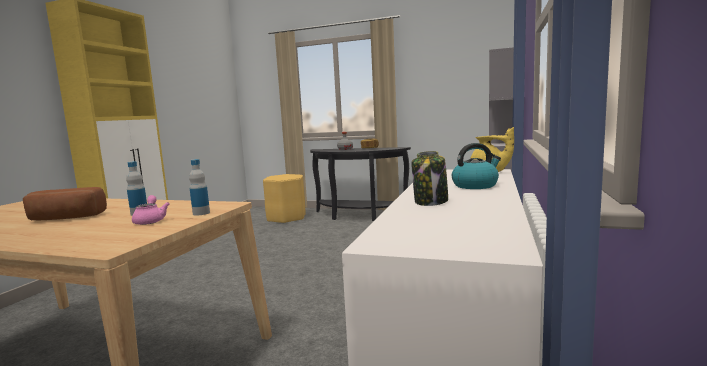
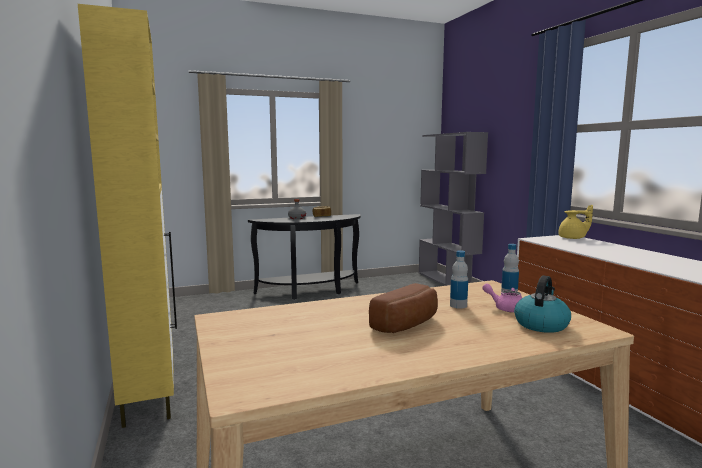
camera: 40 degrees left, 0 degrees up
yellow stool [263,174,305,224] -> none
jar [412,151,448,206] -> none
kettle [452,143,501,189] -> kettle moved to [514,276,571,333]

